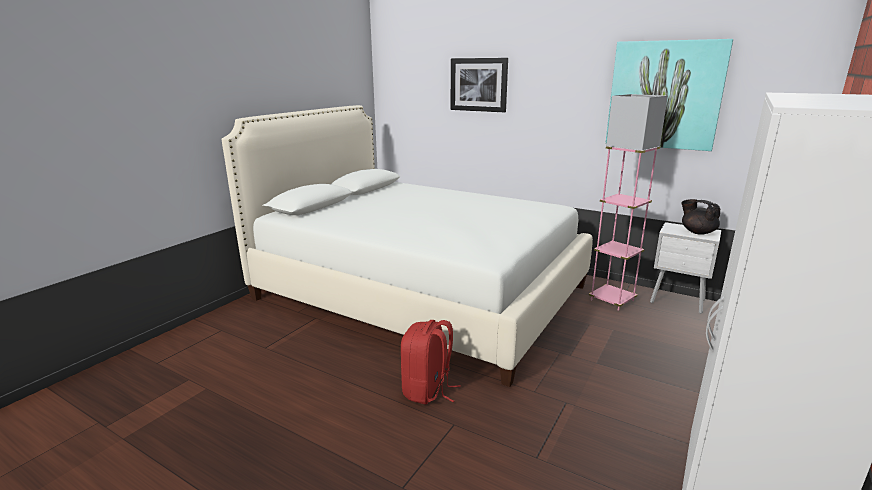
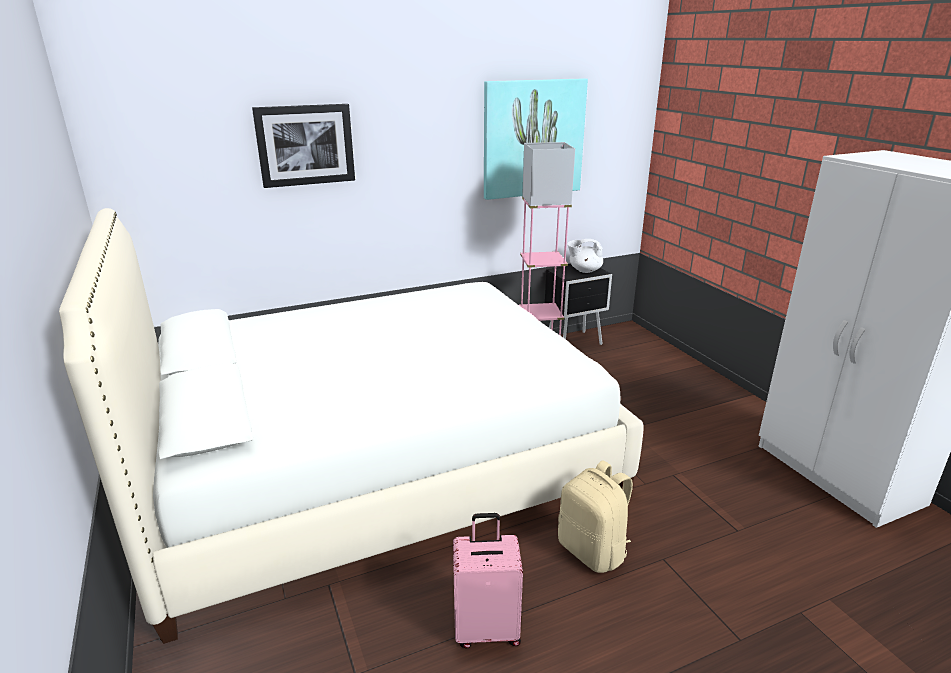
camera: 55 degrees left, 5 degrees up
red backpack [401,320,461,405] -> beige backpack [558,460,633,573]
white nightstand [650,222,721,314] -> black nightstand [545,265,612,345]
black teapot [681,199,721,235] -> white teapot [568,239,603,273]
none -> pink suitcase [453,513,523,648]

